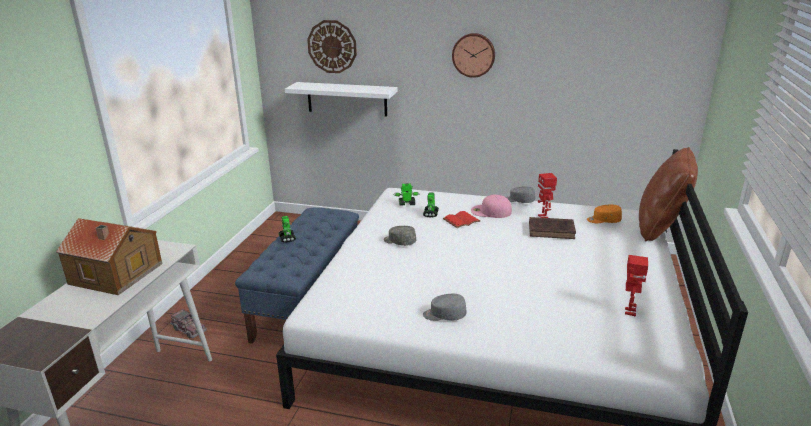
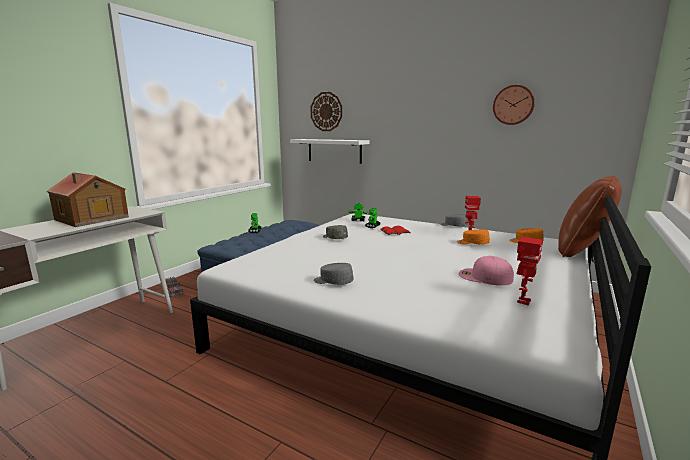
camera: 15 degrees right, 10 degrees down
wall clock [452,33,495,78] -> wall clock moved to [493,85,535,125]
pink cap [471,194,512,218] -> pink cap moved to [459,256,514,286]
brown book [529,217,576,239] -> orange cap [457,229,490,244]

